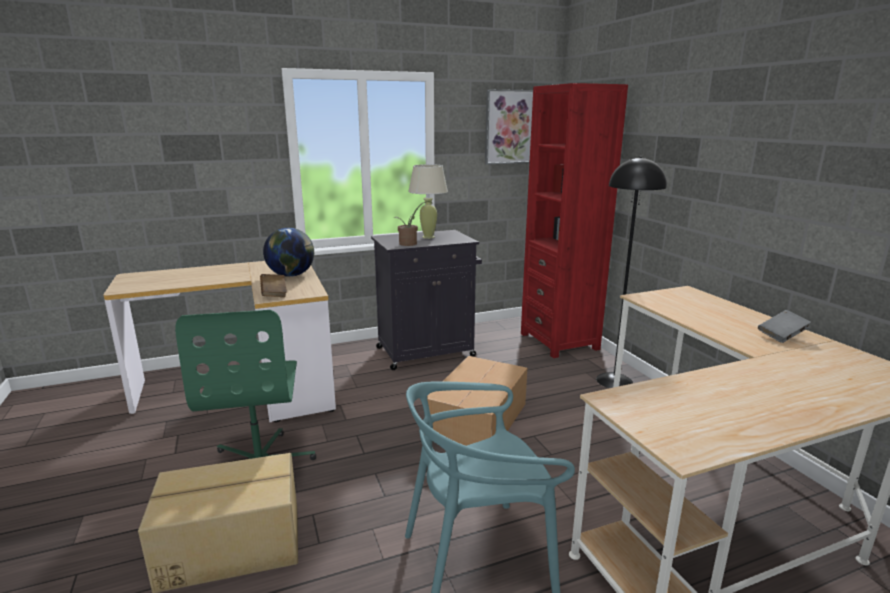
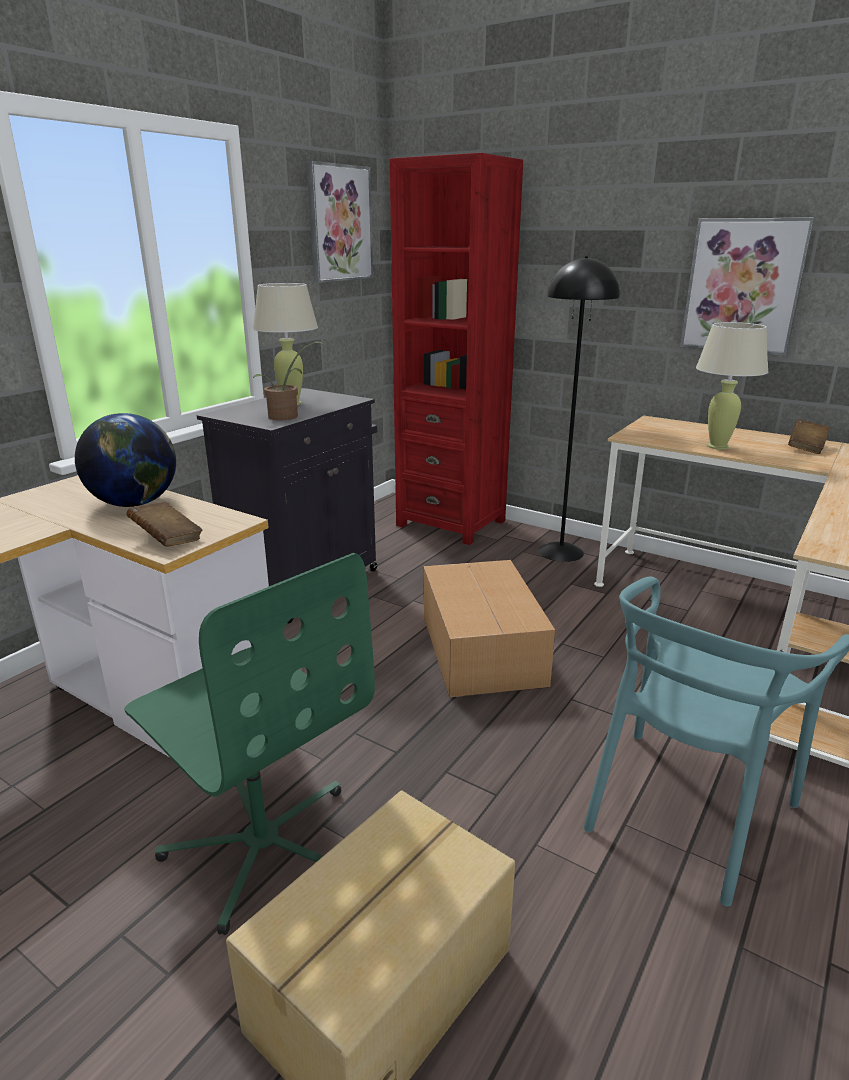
camera: 35 degrees left, 5 degrees up
grey book [758,310,811,343] -> brown book [788,419,830,454]
none -> picture [680,218,815,356]
none -> beige table lamp [696,322,768,450]

